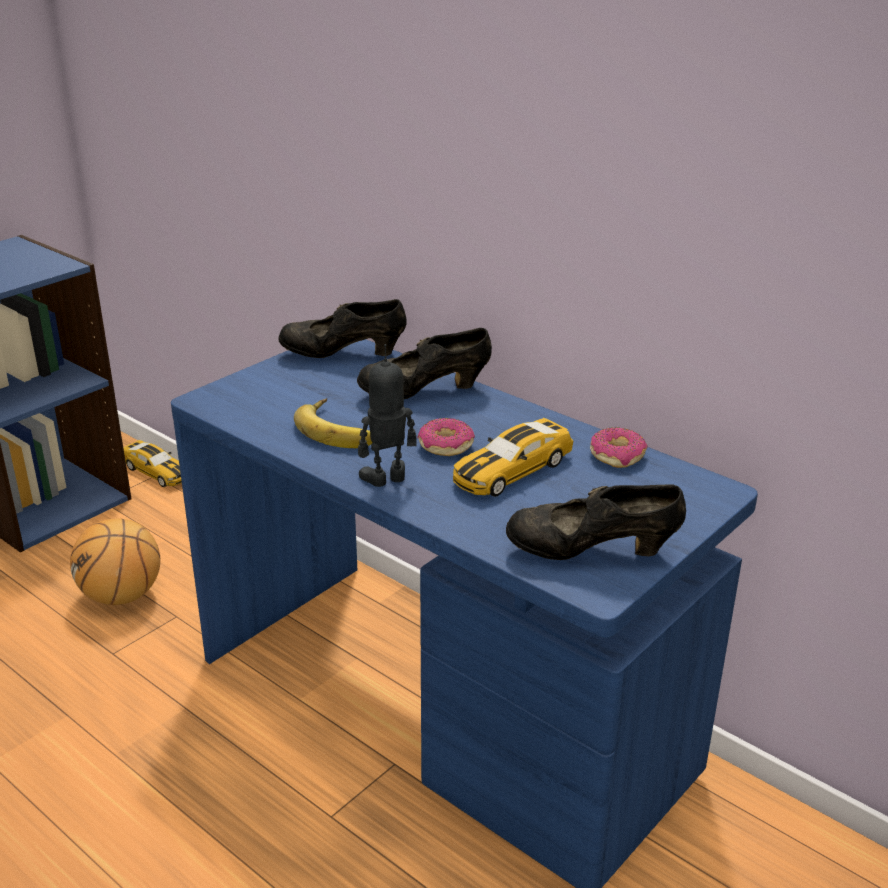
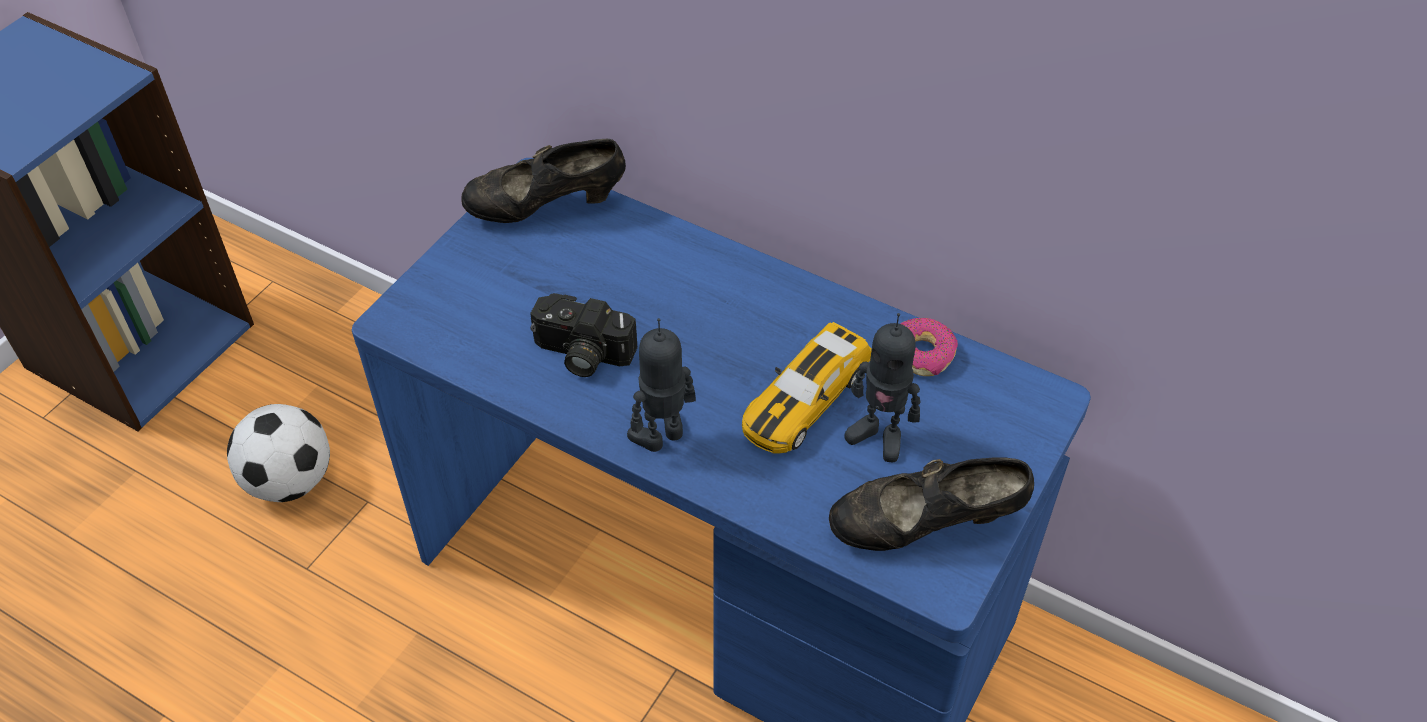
camera: 10 degrees left, 20 degrees up
basketball [70,518,160,605] -> football [227,404,330,502]
toy car [123,440,182,487] -> none
banana [294,398,373,448] -> camera [530,293,638,377]
black shoe [357,328,492,399] -> none
donut [417,418,475,456] -> none
none -> toy robot [844,313,921,462]

